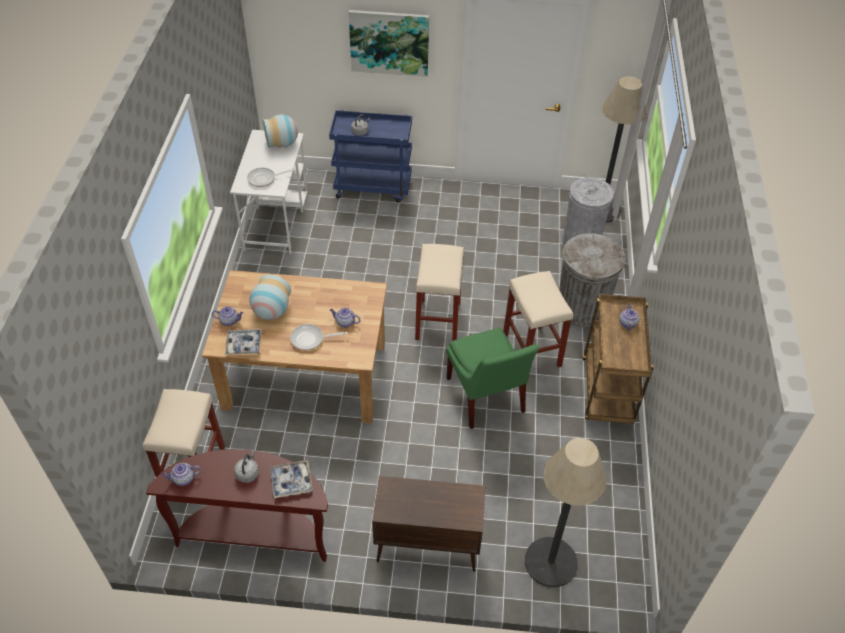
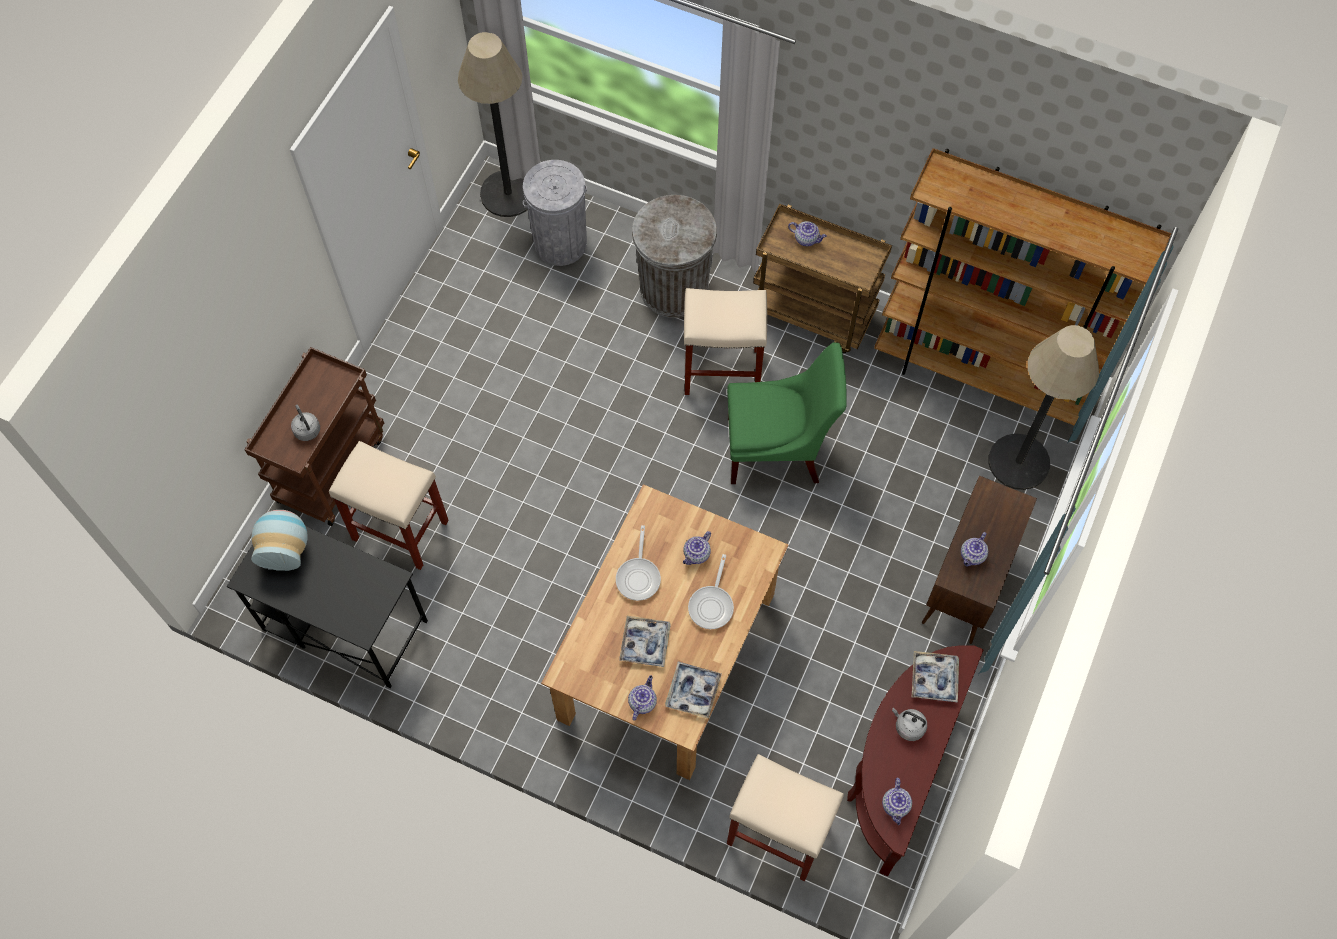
camera: 70 degrees left, 15 degrees up
white desk [230,130,308,254] -> black desk [227,527,428,688]
frying pan [247,167,295,187] -> frying pan moved to [616,525,661,601]
vase [249,275,291,320] -> tray [619,616,671,667]
blue cart [329,110,412,203] -> brown cart [245,347,384,526]
picture [349,10,429,77] -> none
beige stool [415,244,464,341] -> beige stool moved to [329,441,449,570]
none -> brown bookcase [874,148,1171,425]
none -> teapot [961,532,988,566]

